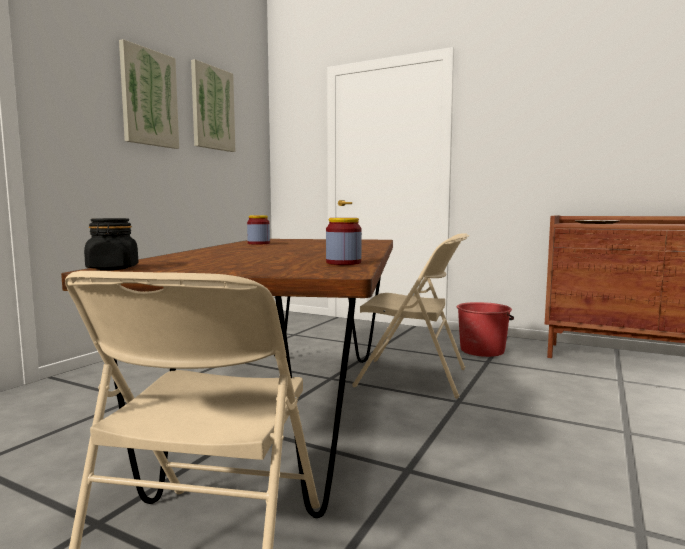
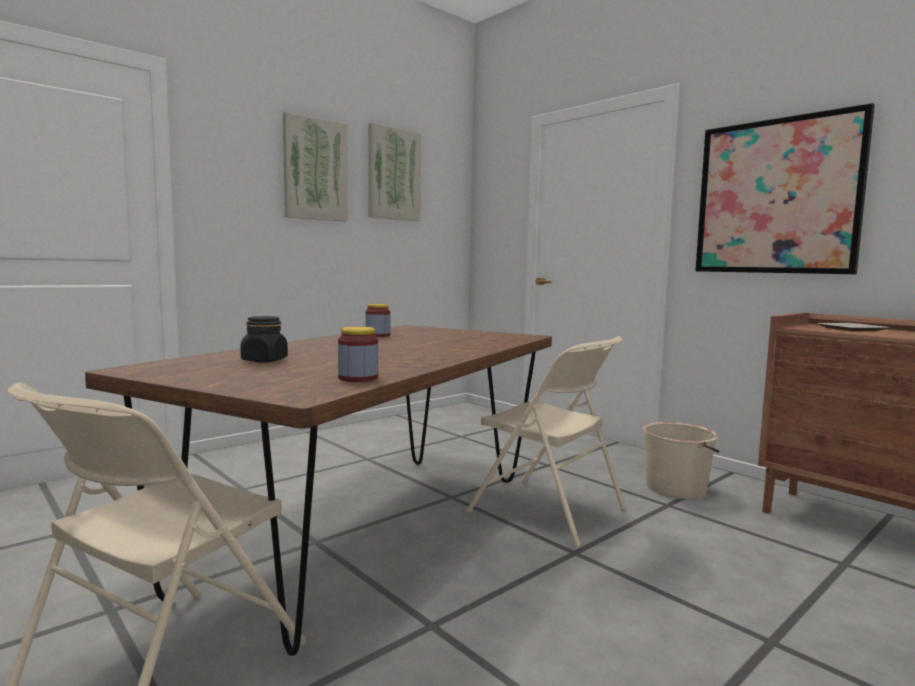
camera: 20 degrees right, 0 degrees up
black jar [84,218,138,270] -> black jar moved to [240,316,288,362]
red bucket [457,302,514,357] -> beige bucket [643,422,719,499]
none -> picture [695,103,875,274]

